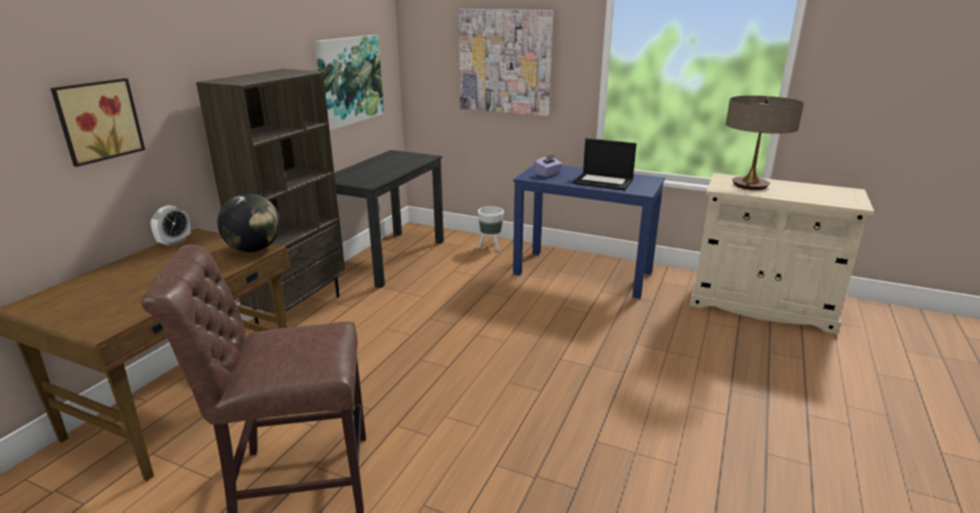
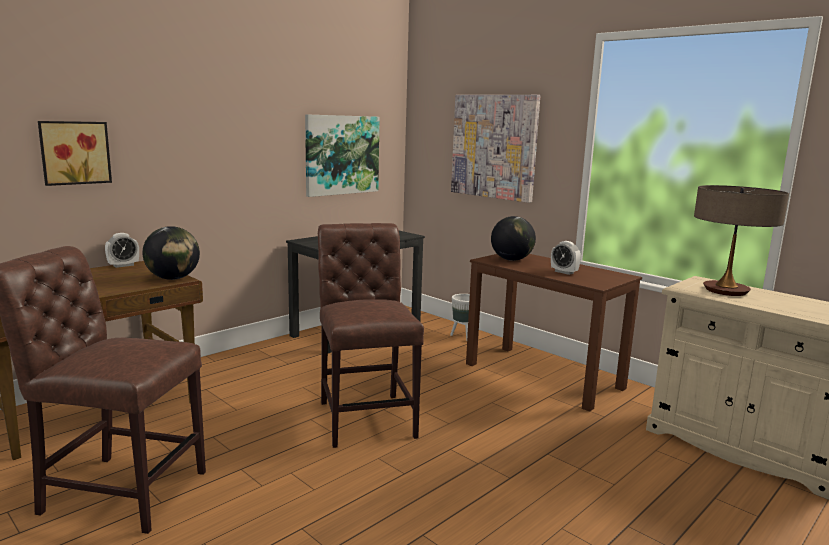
camera: 20 degrees right, 10 degrees down
brown bookcase [196,69,345,324] -> none
blue desk [513,165,665,299] -> brown desk [466,254,642,412]
purple tissue box [534,154,563,177] -> globe [491,216,536,261]
laptop [573,138,637,191] -> alarm clock [551,241,581,275]
none -> brown chair [318,223,424,448]

